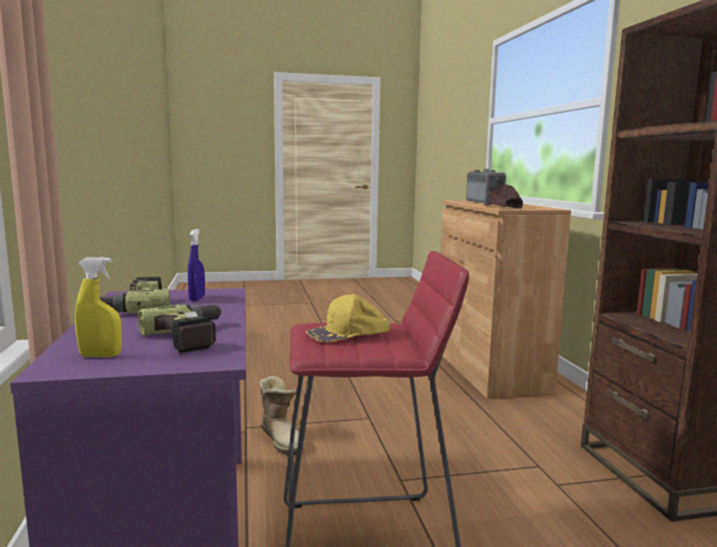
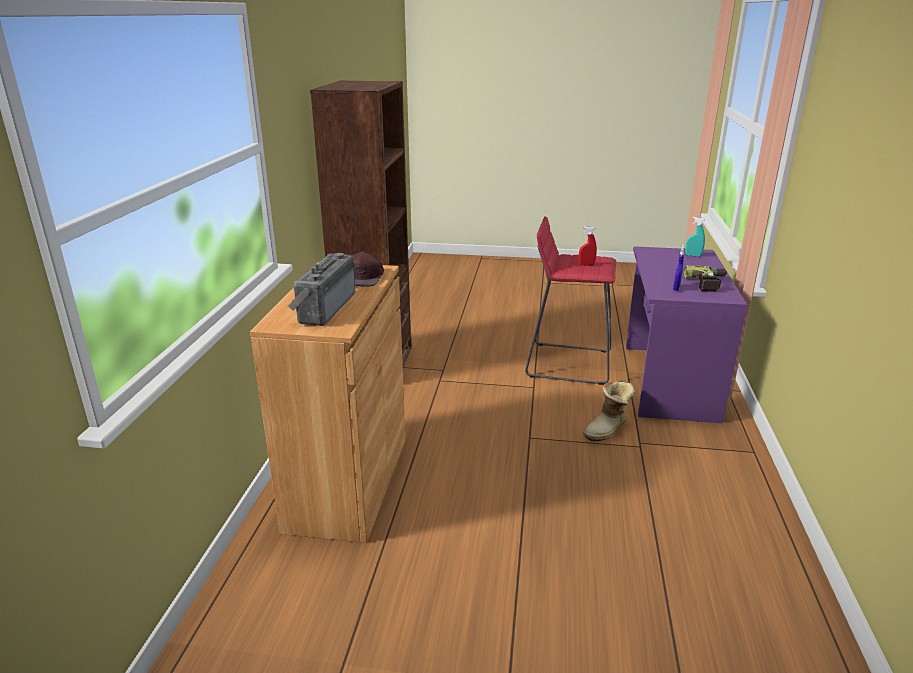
camera: 160 degrees left, 15 degrees up
yellow spray bottle [75,257,122,357] -> turquoise spray bottle [685,217,705,257]
power drill [138,304,222,353] -> none
boot [258,376,305,455] -> boot turned 120 degrees counterclockwise [583,381,635,441]
yellow cap [306,294,390,342] -> red spray bottle [579,226,597,266]

